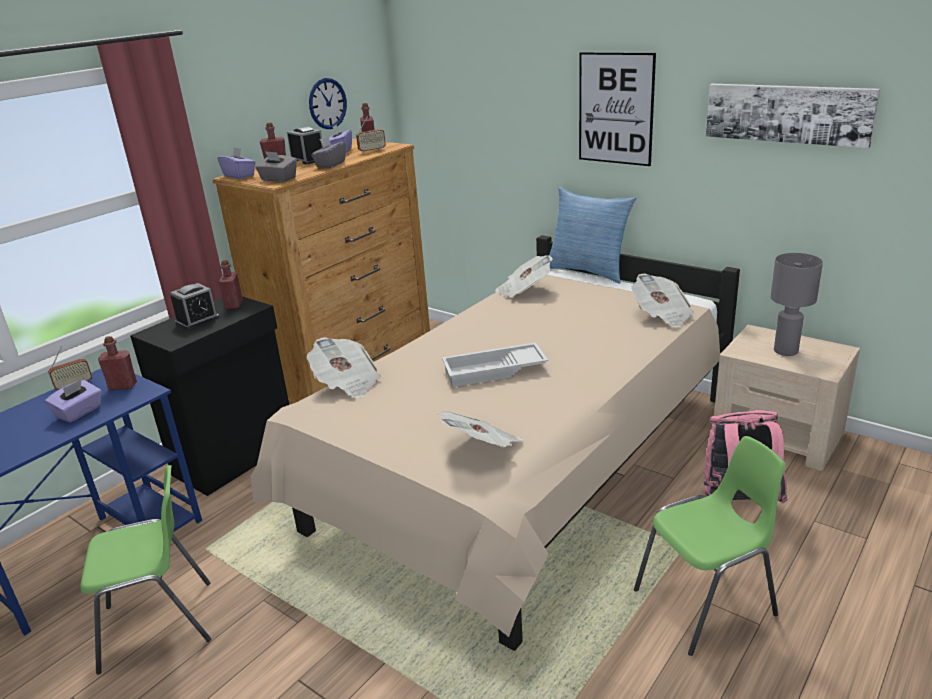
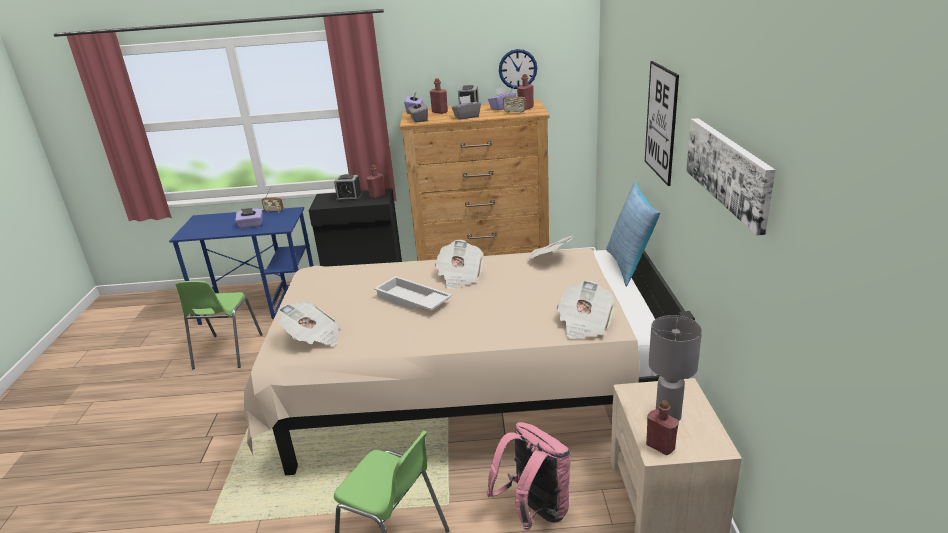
camera: 50 degrees right, 0 degrees up
green chair [80,465,211,675] -> green chair turned 60 degrees clockwise [175,281,263,369]
red bottle [98,336,137,390] -> red bottle moved to [646,400,679,455]
newspaper [307,337,381,398] -> newspaper moved to [435,240,484,289]

